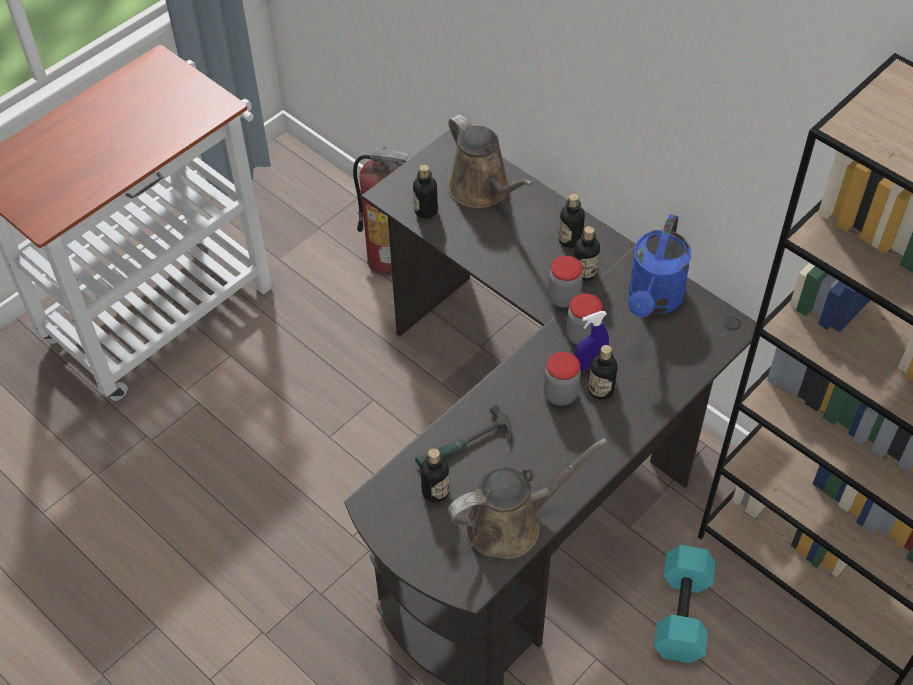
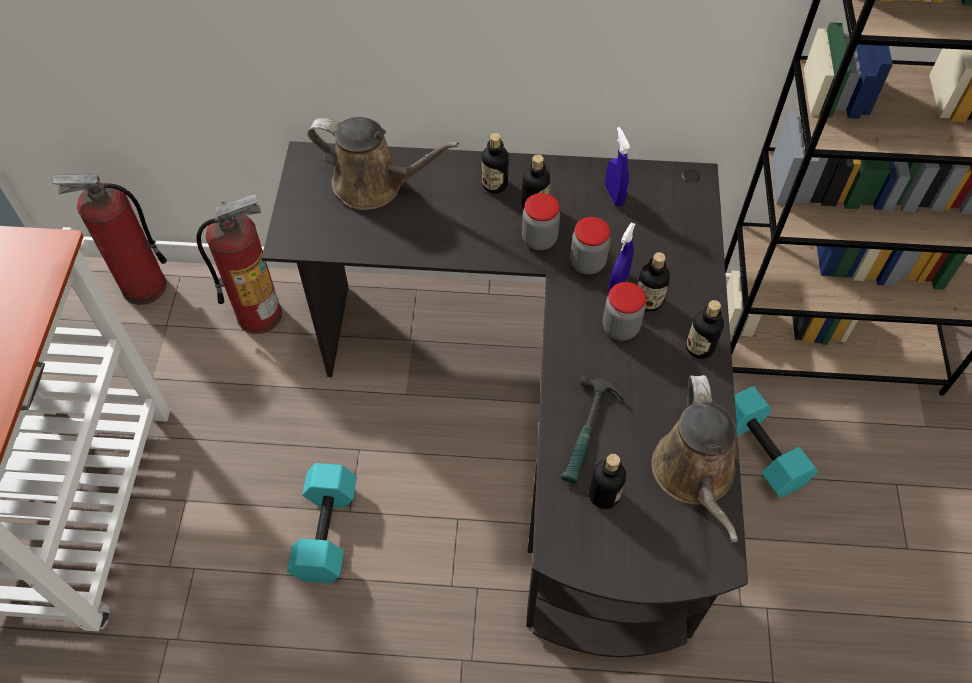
camera: 40 degrees left, 5 degrees up
bottle [413,164,438,219] -> bottle moved to [686,300,724,359]
brown watering can [448,438,607,559] -> brown watering can turned 150 degrees clockwise [651,375,738,543]
blue watering can [628,214,692,317] -> blue spray bottle [605,127,630,206]
none -> fire extinguisher [52,174,167,305]
none -> turquoise dumbbell [287,463,357,583]

